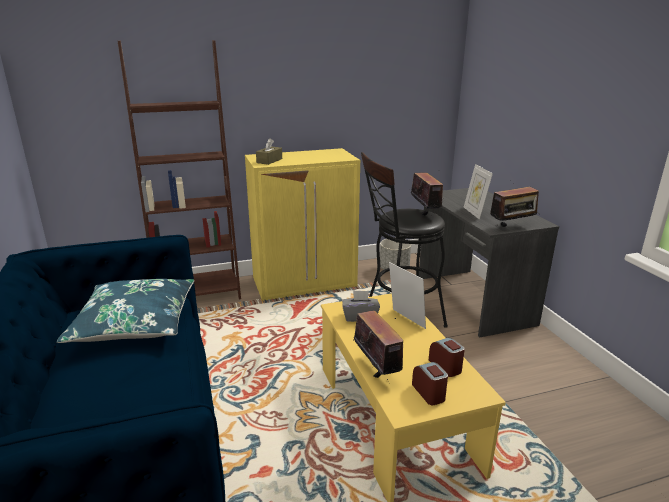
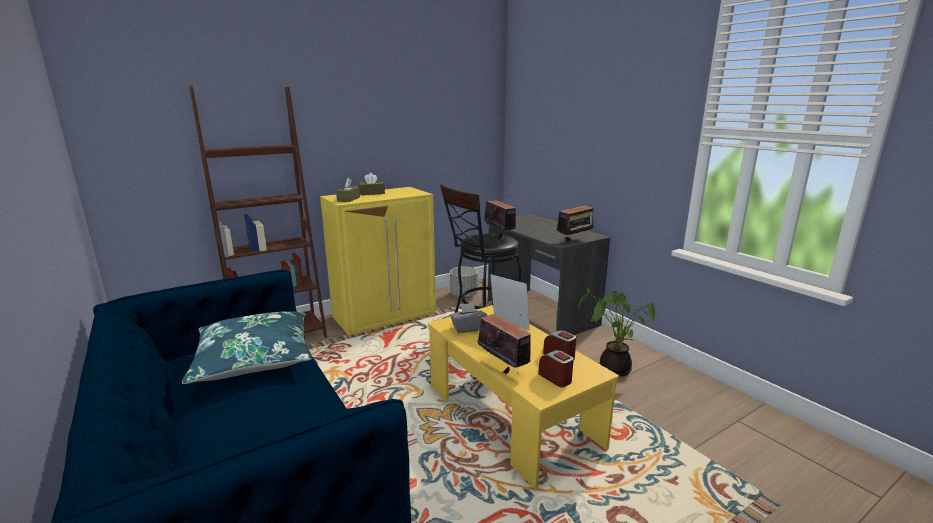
camera: 15 degrees left, 5 degrees down
picture frame [464,164,493,219] -> none
none -> brown tissue box [359,173,385,195]
none -> potted plant [579,287,655,377]

